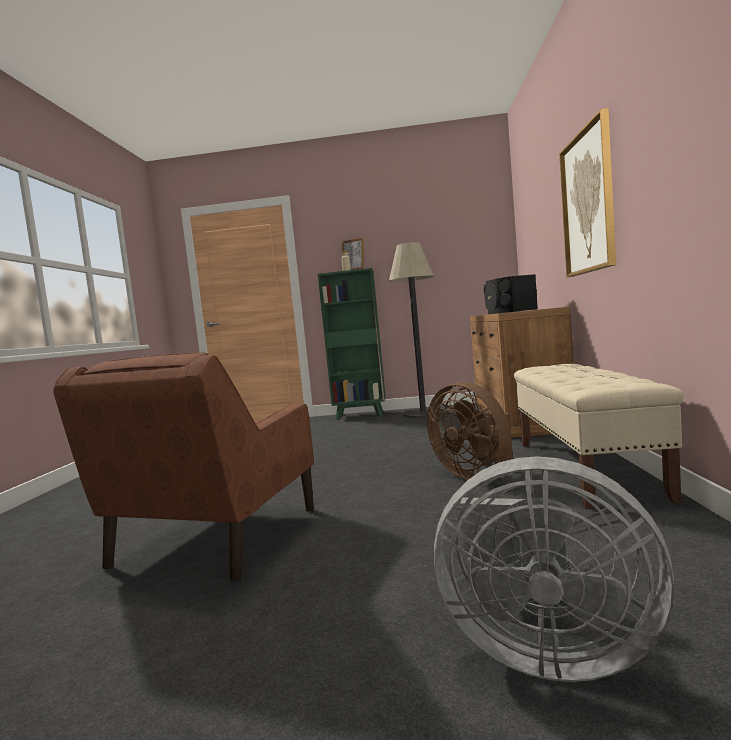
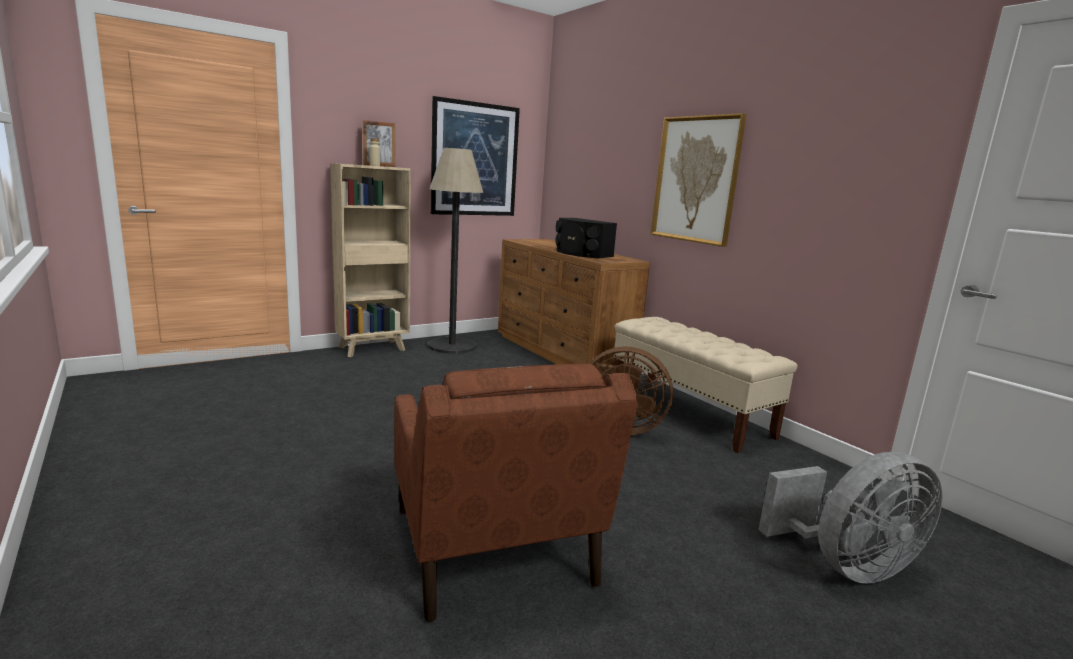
camera: 40 degrees left, 10 degrees up
green bookcase [318,268,386,420] -> beige bookcase [330,163,411,357]
none -> picture [431,96,520,216]

